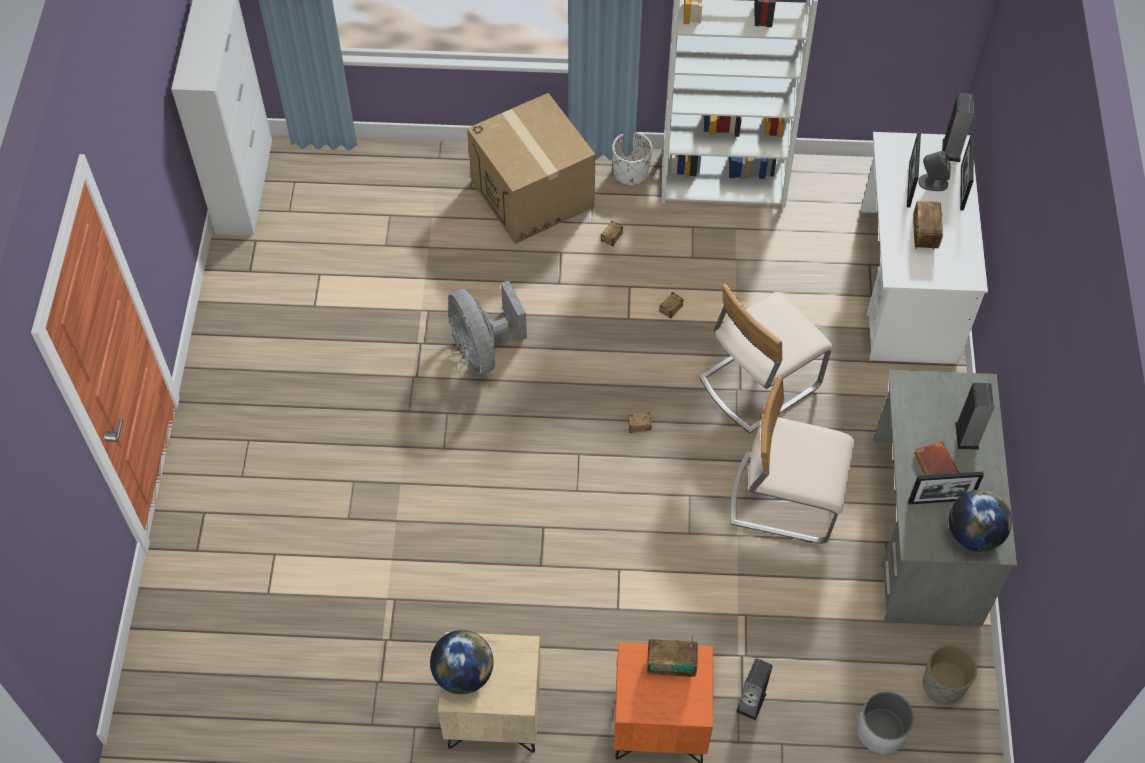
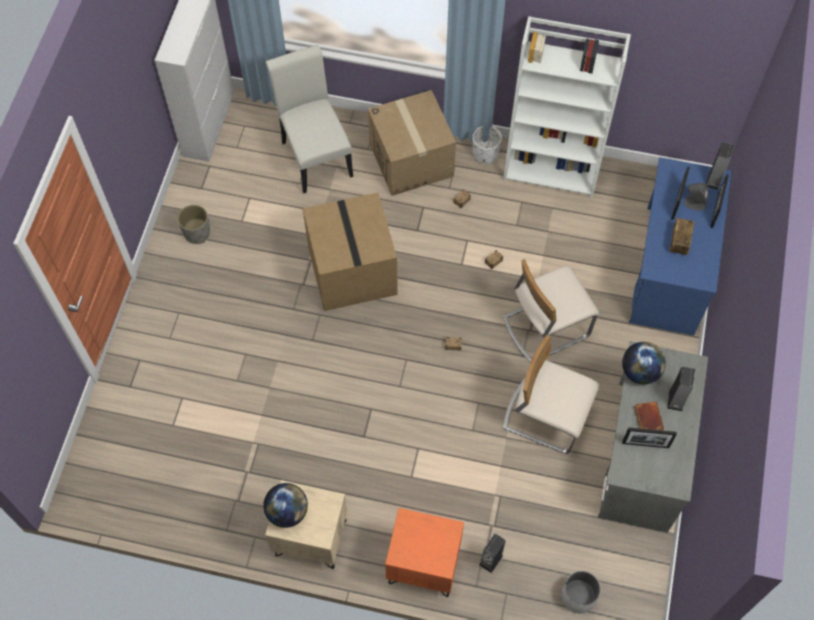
camera: 10 degrees right, 5 degrees up
grey fan [448,280,527,375] -> cardboard box [303,193,398,311]
radio [647,634,698,677] -> none
white desk [861,132,988,364] -> blue desk [629,157,732,336]
grey planter [923,644,977,704] -> grey planter moved to [178,205,210,244]
globe [948,490,1012,552] -> globe moved to [622,342,666,385]
none -> white chair [266,45,353,193]

